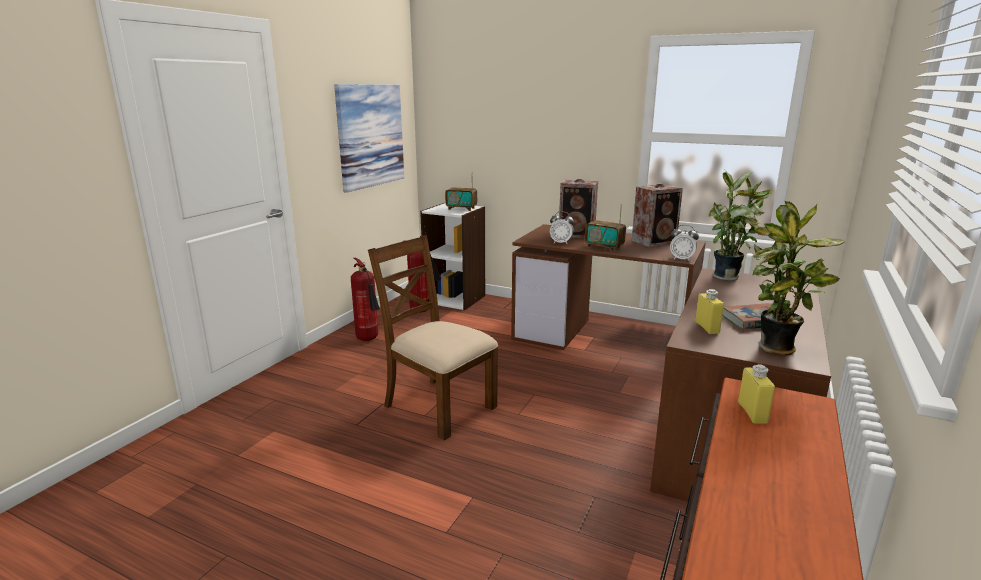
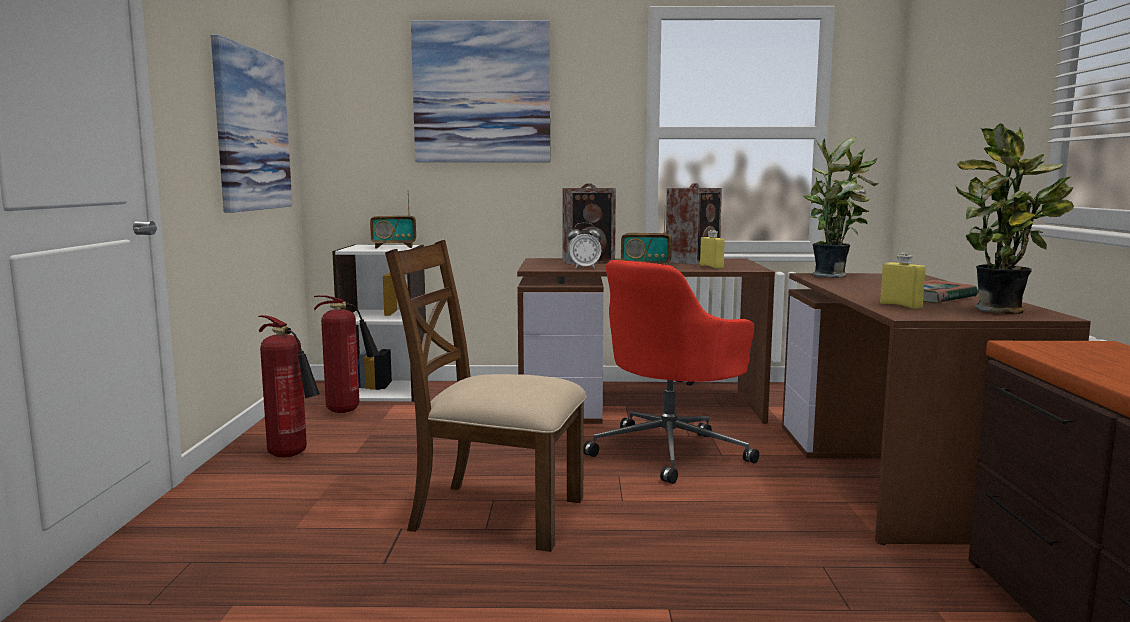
camera: 25 degrees left, 10 degrees down
alarm clock [670,225,699,261] -> none
yellow bottle [738,364,775,424] -> yellow bottle moved to [700,230,725,269]
none -> picture [411,20,550,162]
none -> red office chair [583,260,759,484]

